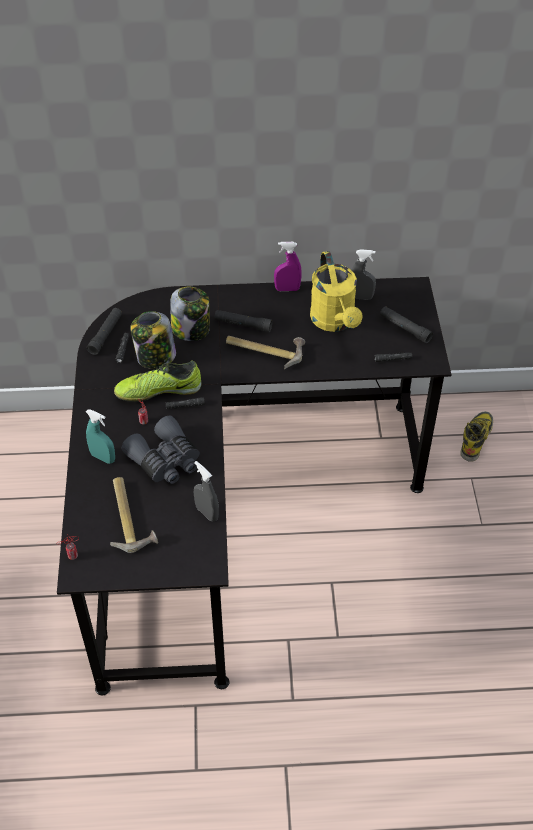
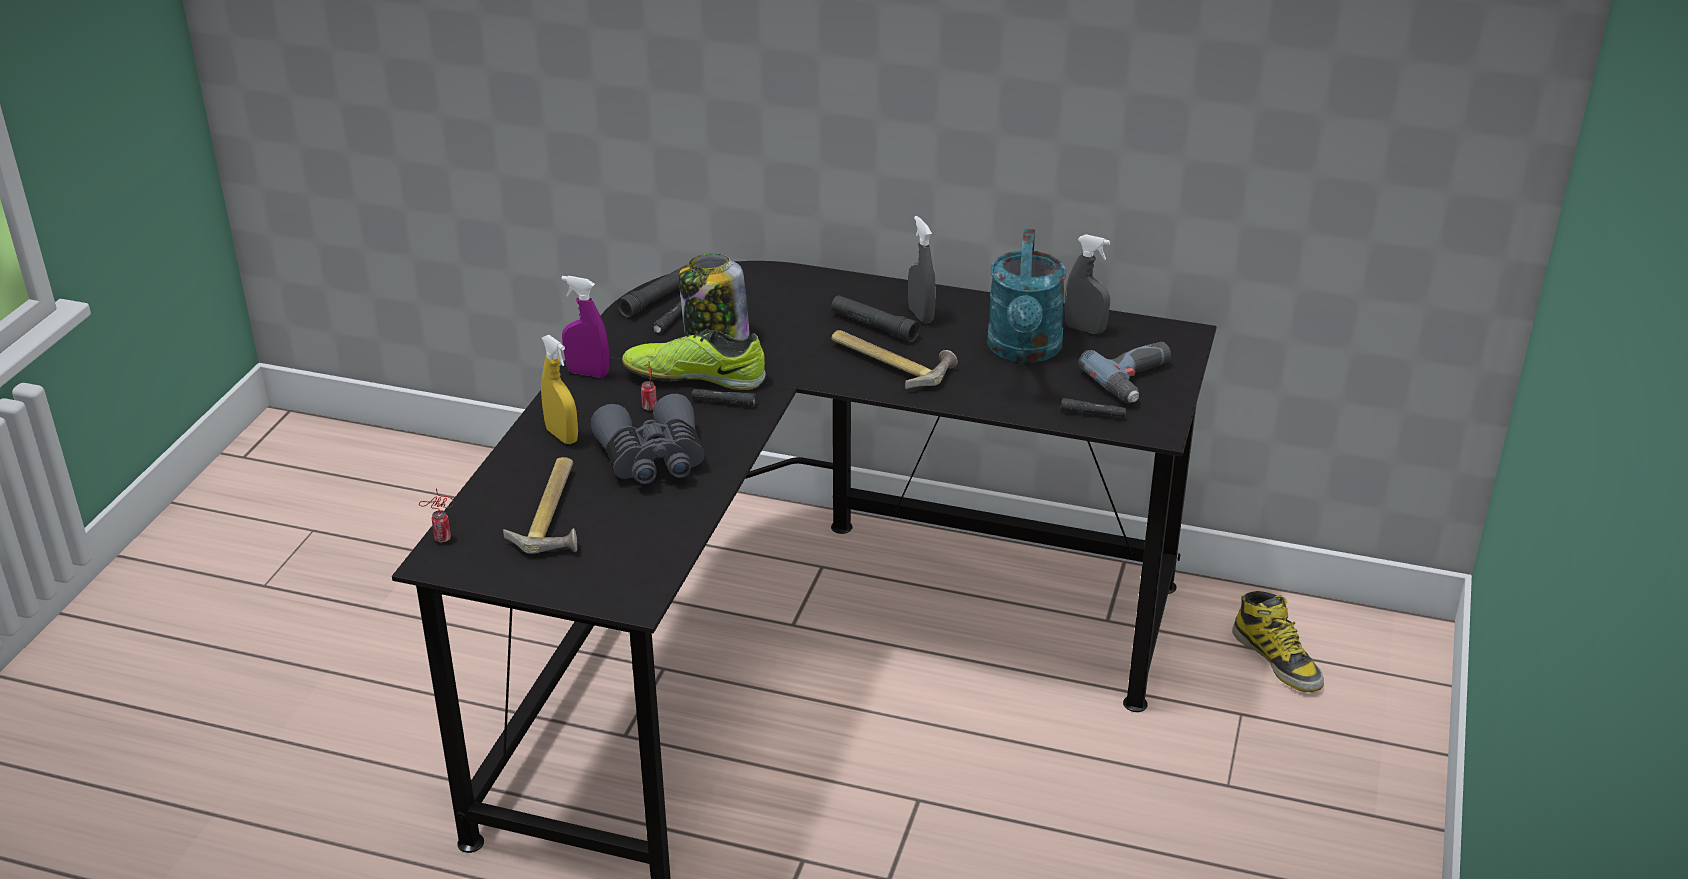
camera: 20 degrees right, 15 degrees down
turquoise spray bottle [86,409,115,464] -> yellow spray bottle [541,335,578,444]
jar [170,287,210,341] -> none
grey spray bottle [194,461,219,521] -> grey spray bottle moved to [908,216,936,324]
purple spray bottle [274,242,302,291] -> purple spray bottle moved to [562,276,609,378]
yellow watering can [310,251,363,332] -> turquoise watering can [987,229,1066,363]
black flashlight [380,306,433,343] -> power drill [1078,342,1171,403]
boot [460,411,493,462] -> boot turned 105 degrees clockwise [1232,591,1324,692]

